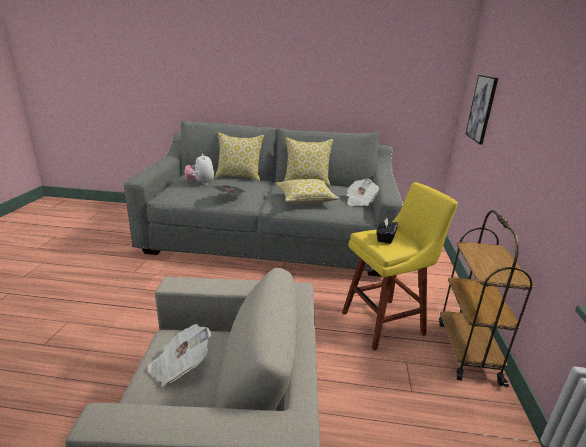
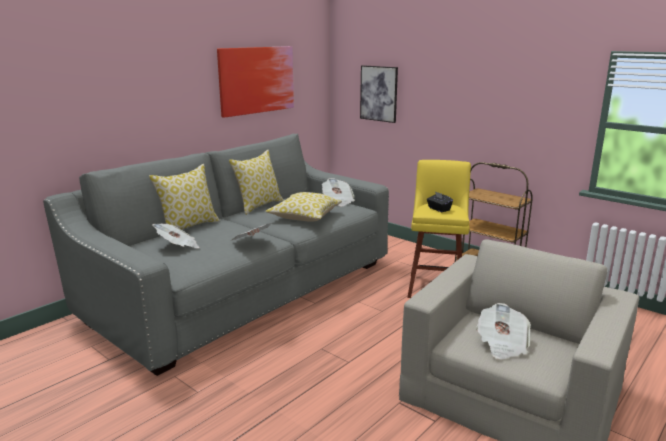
camera: 55 degrees left, 5 degrees down
plush toy [184,153,214,185] -> newspaper [152,223,199,248]
none -> picture [217,46,294,118]

